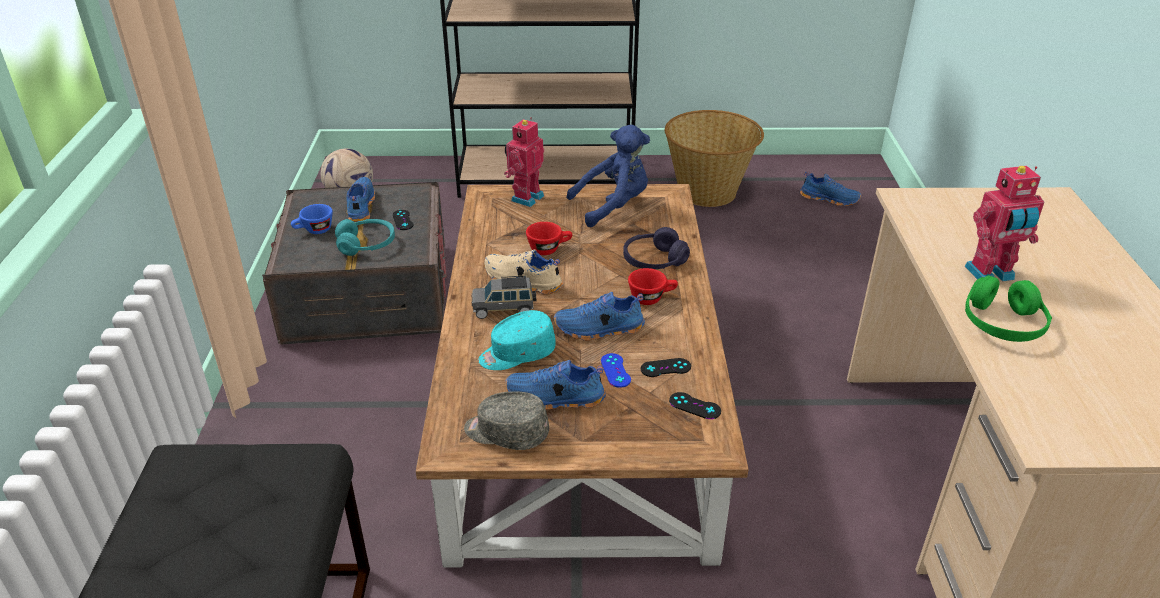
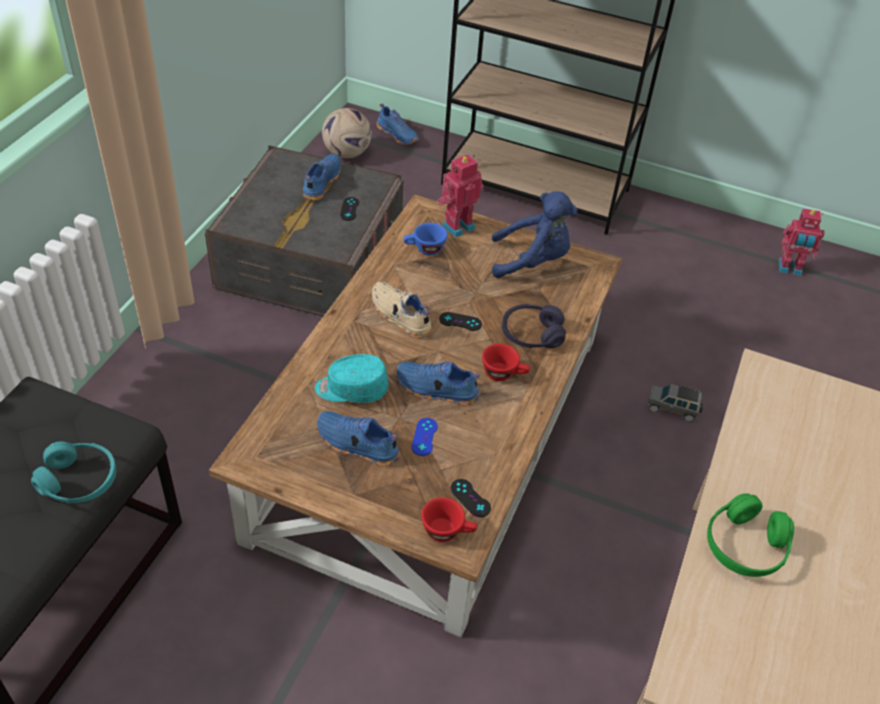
camera: 20 degrees right, 10 degrees up
blue cup [291,204,333,234] -> blue cup moved to [404,223,448,256]
turquoise headphones [335,219,395,256] -> turquoise headphones moved to [31,441,116,503]
grey cap [464,391,549,450] -> none
grey toy car [472,276,536,319] -> grey toy car moved to [648,384,704,422]
red cup [526,222,572,255] -> red cup moved to [421,497,478,542]
black game controller [641,358,691,377] -> black game controller moved to [439,312,482,331]
basket [665,110,764,207] -> none
blue shoe [800,171,861,206] -> blue shoe moved to [376,103,419,145]
toy robot [964,166,1044,281] -> toy robot moved to [779,208,825,276]

